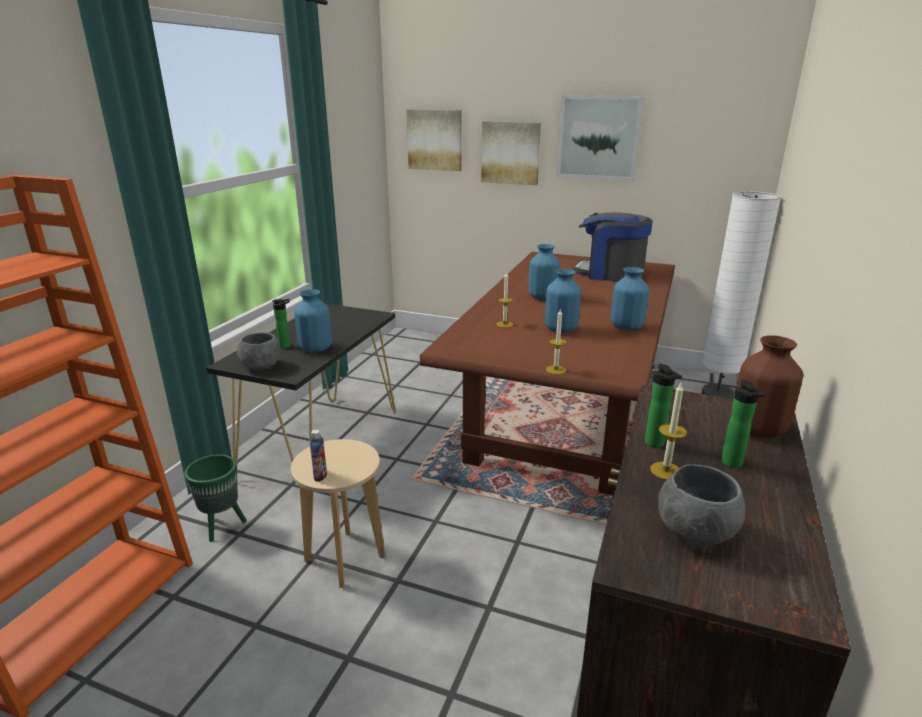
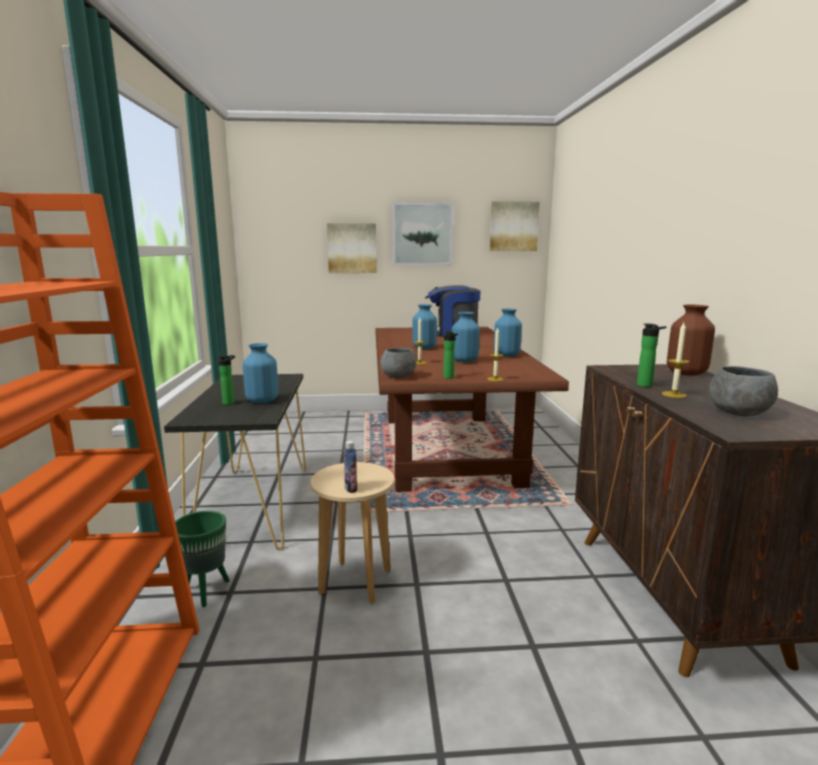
camera: 25 degrees left, 10 degrees down
grey bowl [237,332,281,370] -> grey bowl moved to [381,348,416,378]
picture [406,109,461,171] -> picture moved to [490,201,540,251]
white floor lamp [702,191,781,399] -> none
bottle [721,380,765,468] -> bottle moved to [443,331,458,379]

